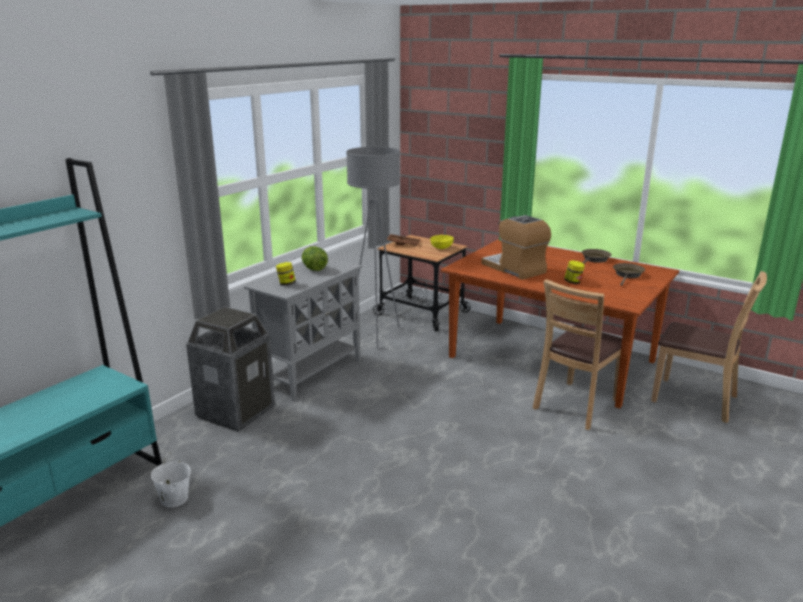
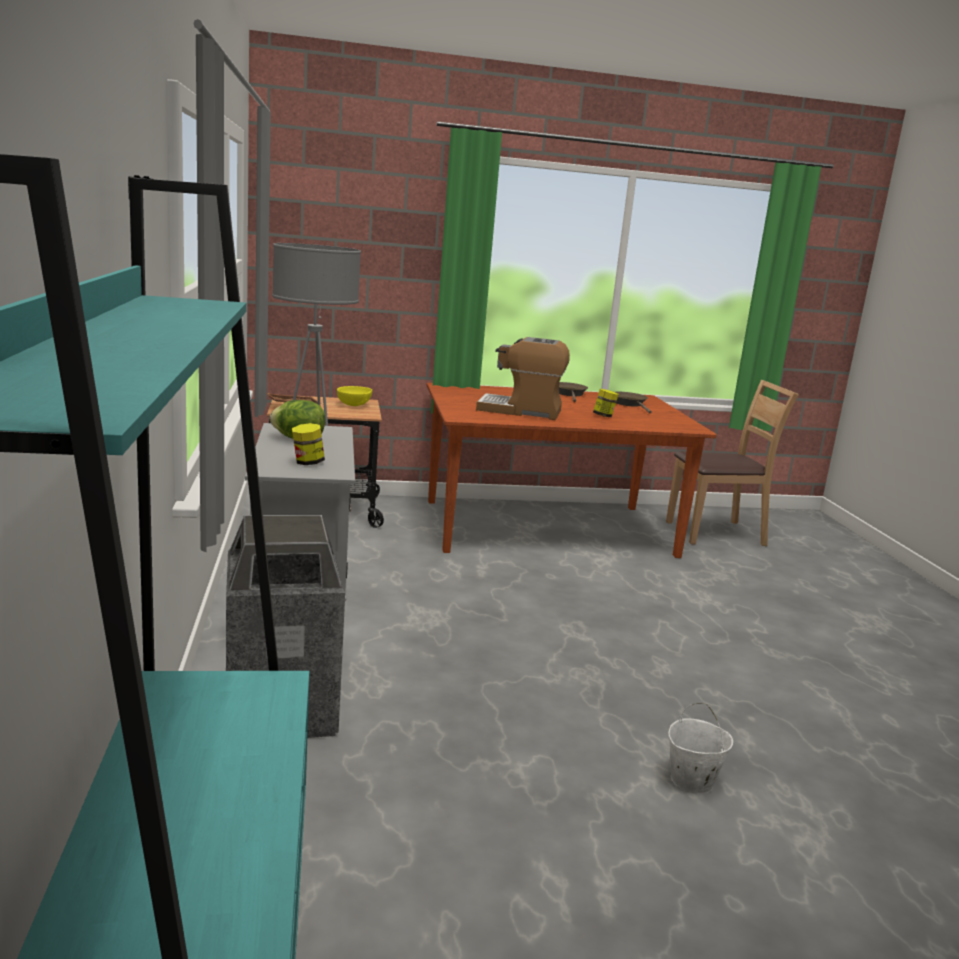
camera: 45 degrees left, 5 degrees down
white bucket [151,453,191,508] -> white bucket moved to [668,703,733,794]
brown chair [533,279,622,430] -> none

